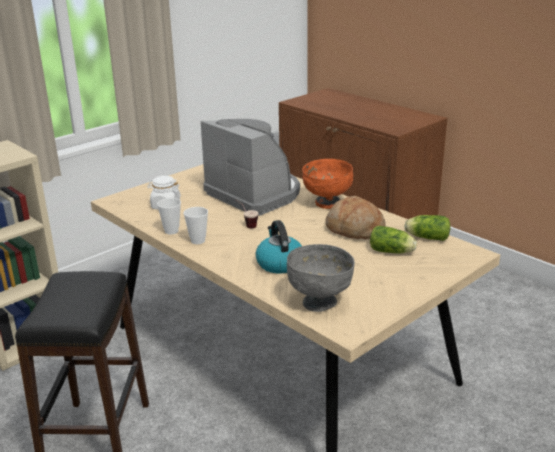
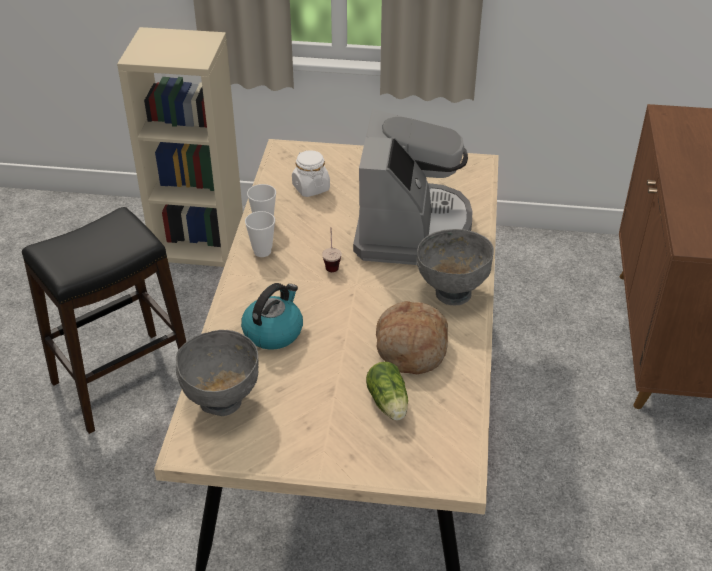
camera: 50 degrees right, 15 degrees up
orange bowl [302,159,354,209] -> grey bowl [417,229,494,305]
lettuce [404,215,450,241] -> none

